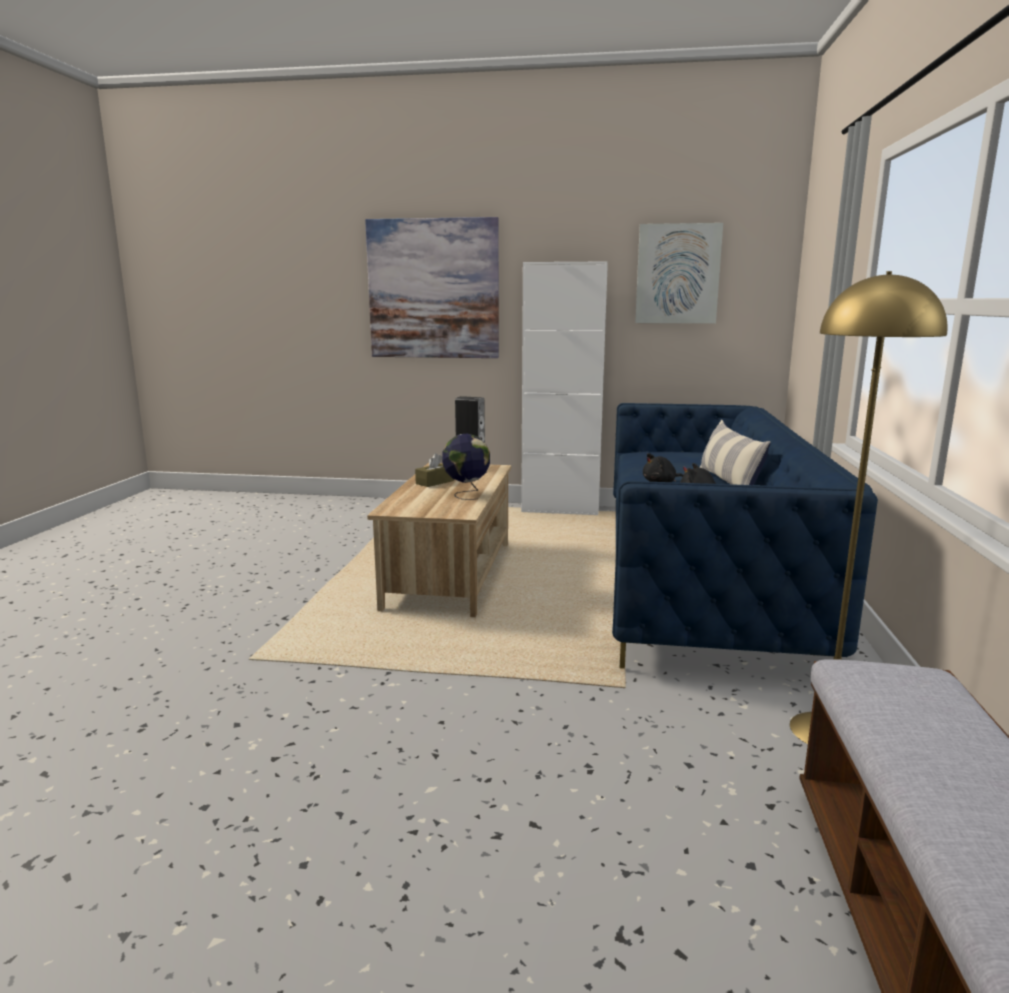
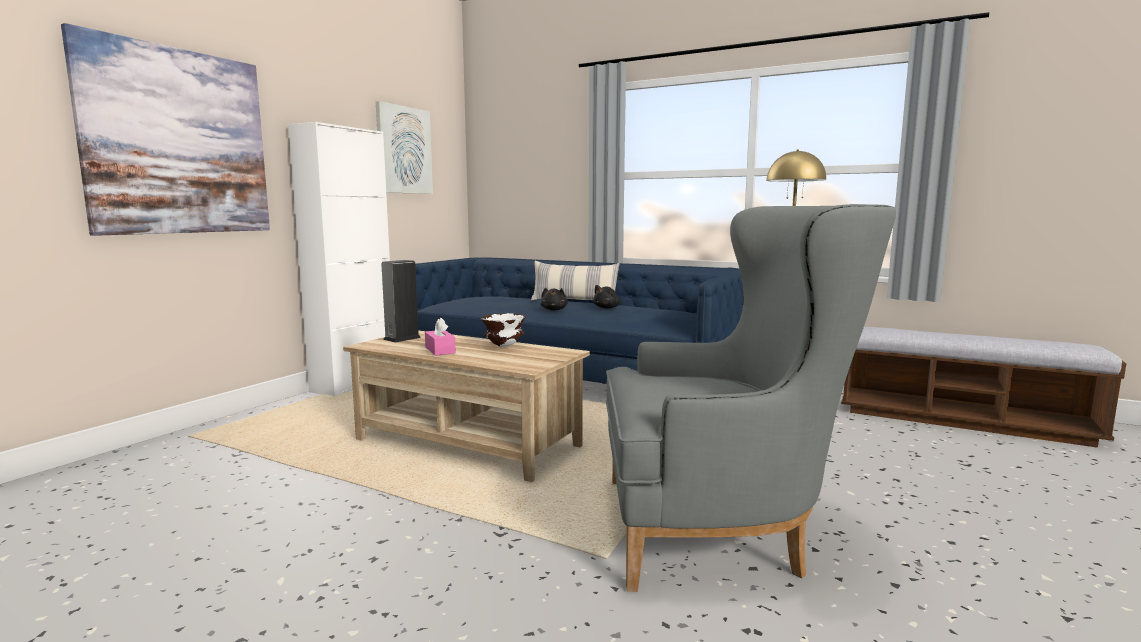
camera: 70 degrees left, 5 degrees down
brown tissue box [415,453,454,487] -> pink tissue box [425,318,456,356]
globe [442,434,490,500] -> white bowl [481,313,526,347]
none -> grey armchair [606,204,896,592]

